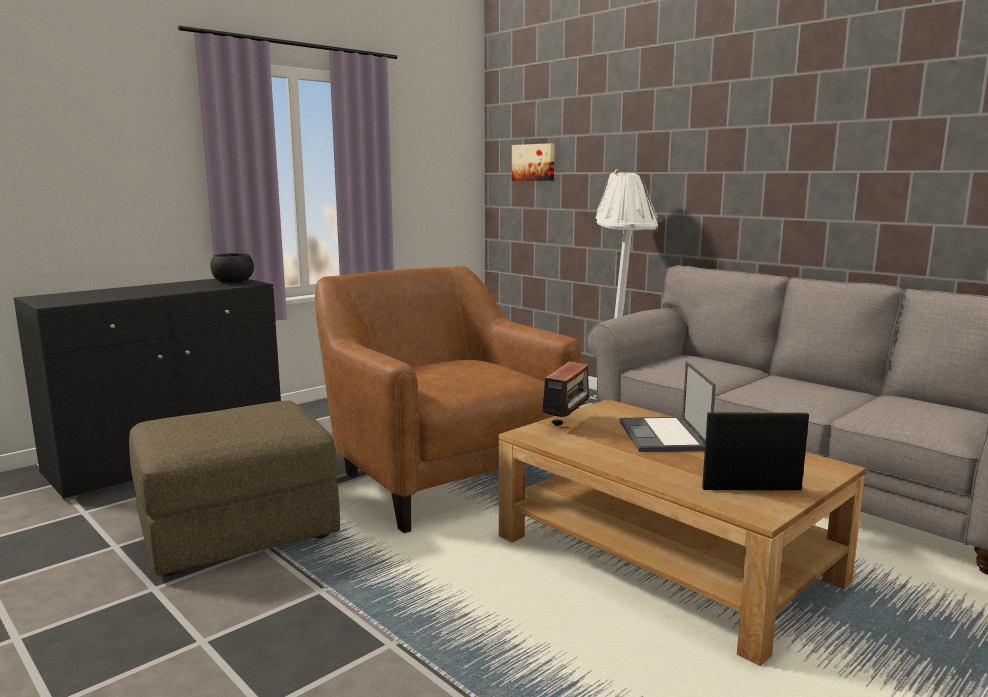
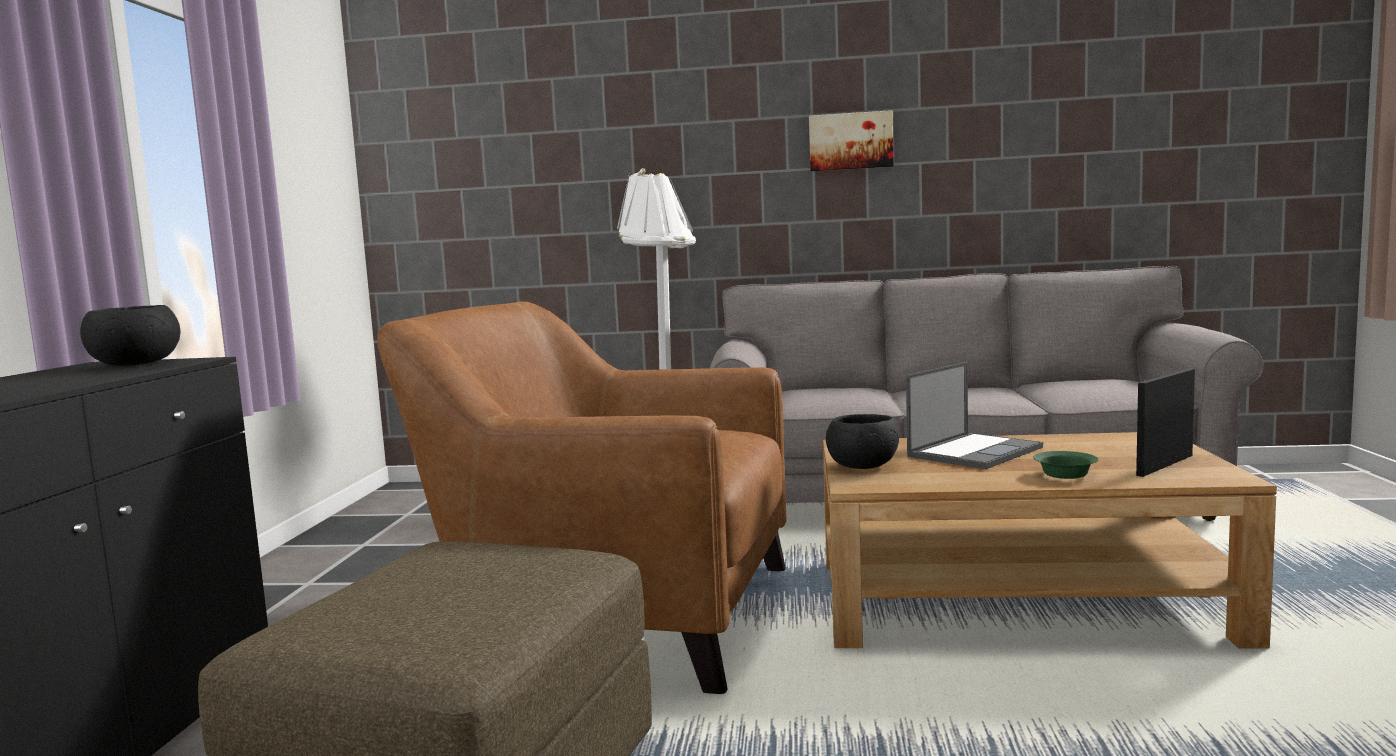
camera: 40 degrees left, 5 degrees down
picture [512,143,555,181] -> picture moved to [809,110,894,171]
radio [538,361,594,426] -> black bowl [826,414,899,469]
laptop [619,361,716,452] -> laptop turned 90 degrees counterclockwise [906,362,1043,469]
none -> green bowl [1033,451,1099,479]

